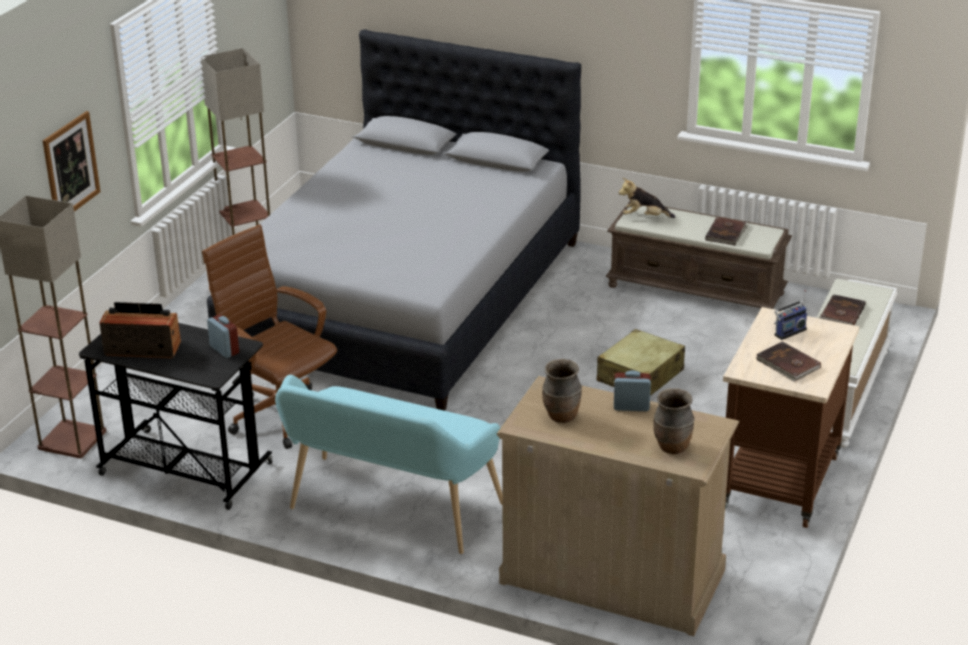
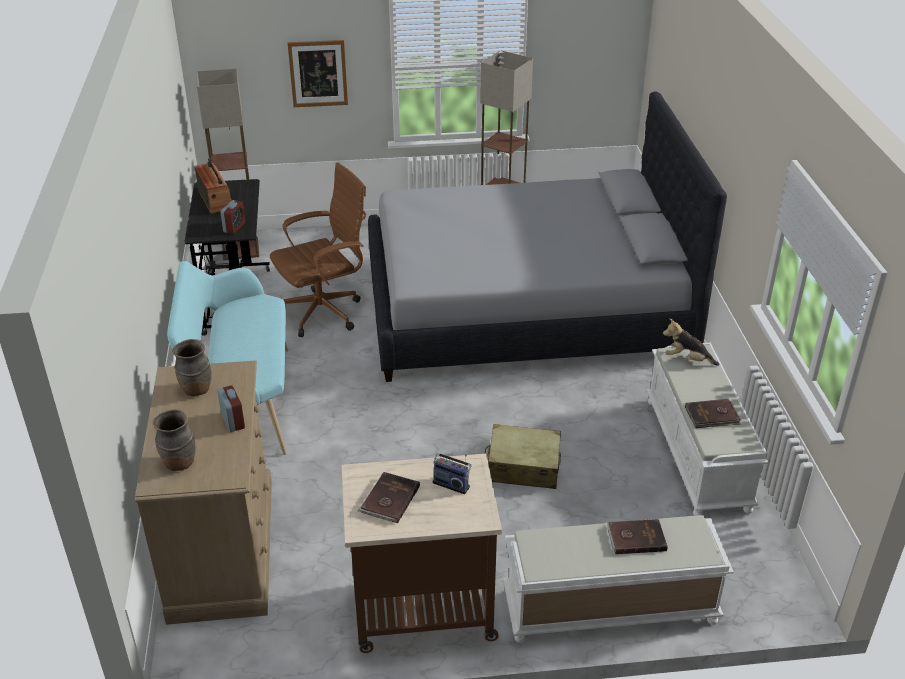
camera: 60 degrees right, 5 degrees up
brown office chair [202,225,337,449] -> brown office chair turned 45 degrees clockwise [270,162,366,337]
brown bench [606,202,792,309] -> white bench [646,343,768,516]
plush toy [619,178,675,218] -> plush toy turned 45 degrees counterclockwise [663,319,719,366]

